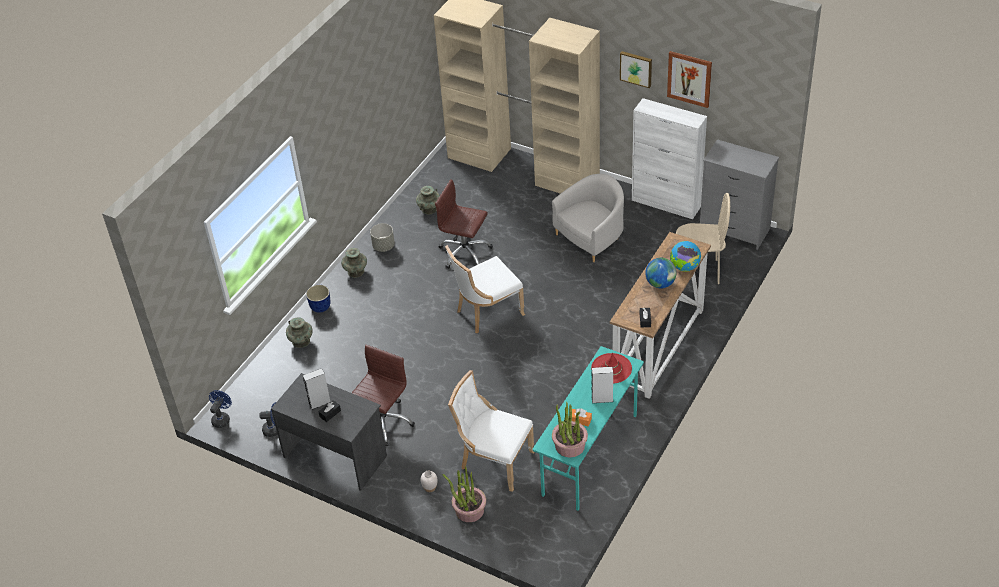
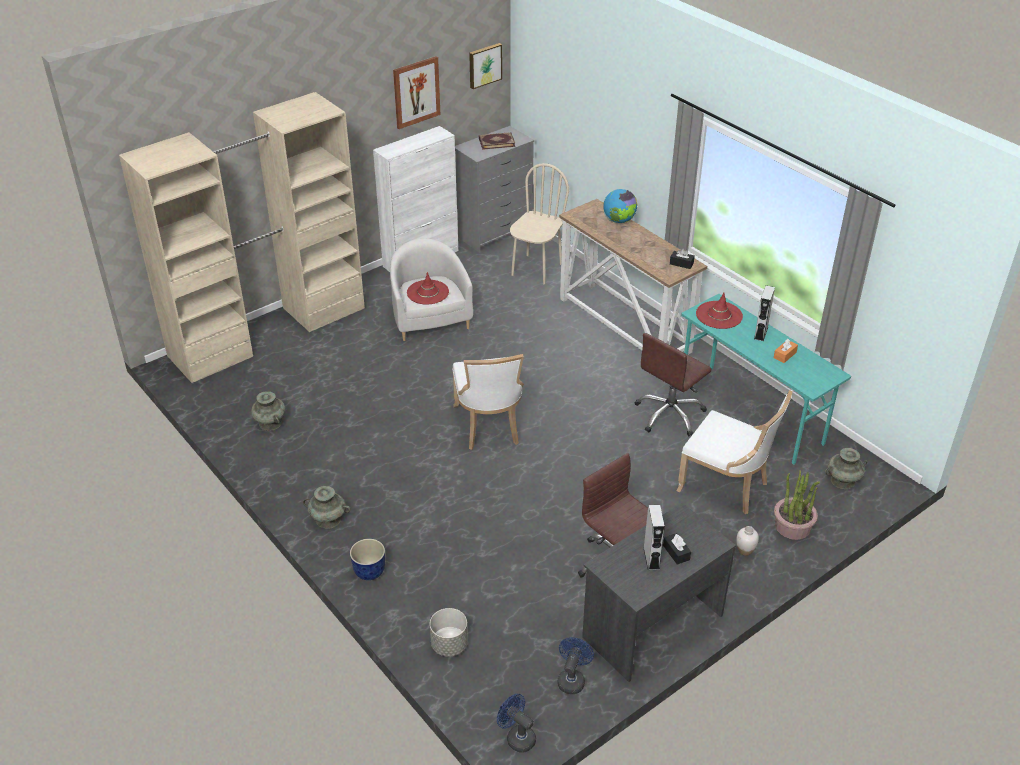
camera: 70 degrees left, 5 degrees down
turquoise vase [286,317,313,348] -> turquoise vase moved to [825,448,868,489]
grey planter [370,223,395,252] -> grey planter moved to [430,608,468,657]
brown office chair [435,179,493,269] -> brown office chair moved to [635,333,712,436]
white chair [448,370,534,492] -> white chair turned 105 degrees counterclockwise [676,390,793,514]
potted plant [552,402,588,458] -> none
picture [620,51,652,88] -> picture moved to [469,43,502,89]
globe [645,258,676,288] -> none
none -> red hat [407,272,449,304]
none -> book [479,132,515,150]

